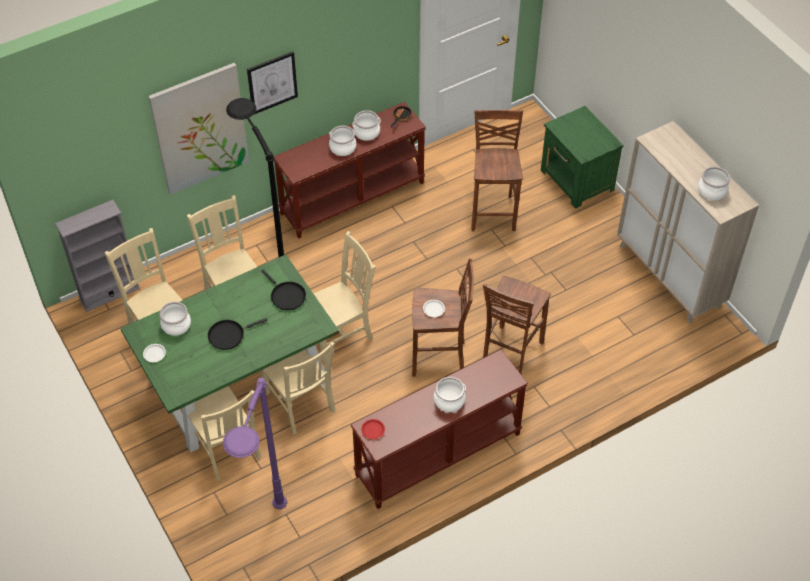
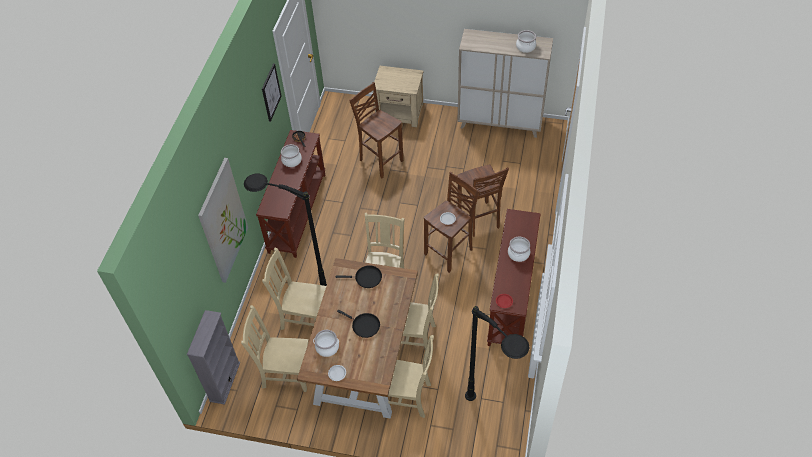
camera: 45 degrees left, 0 degrees up
green dining table [120,255,339,453] -> brown dining table [297,258,418,419]
black frying pan [208,318,268,350] -> black frying pan turned 75 degrees counterclockwise [337,310,380,338]
purple floor lamp [223,377,287,509] -> black floor lamp [465,306,530,401]
picture [247,51,298,114] -> picture moved to [262,63,282,122]
cooking pot [329,126,356,156] -> none
green nightstand [541,106,624,209] -> beige nightstand [373,66,424,127]

